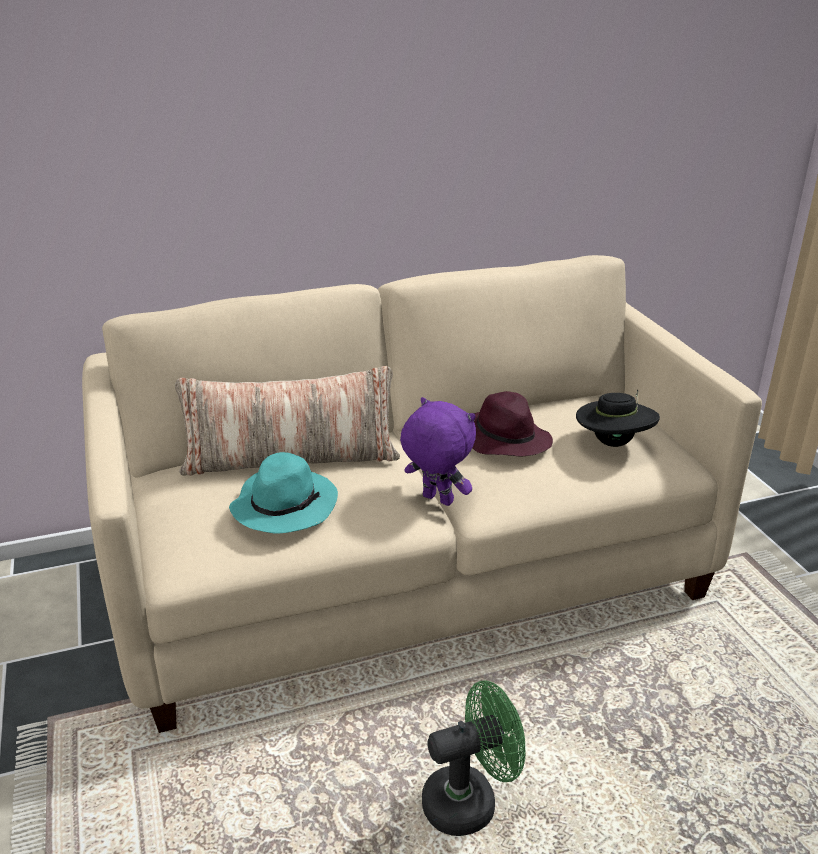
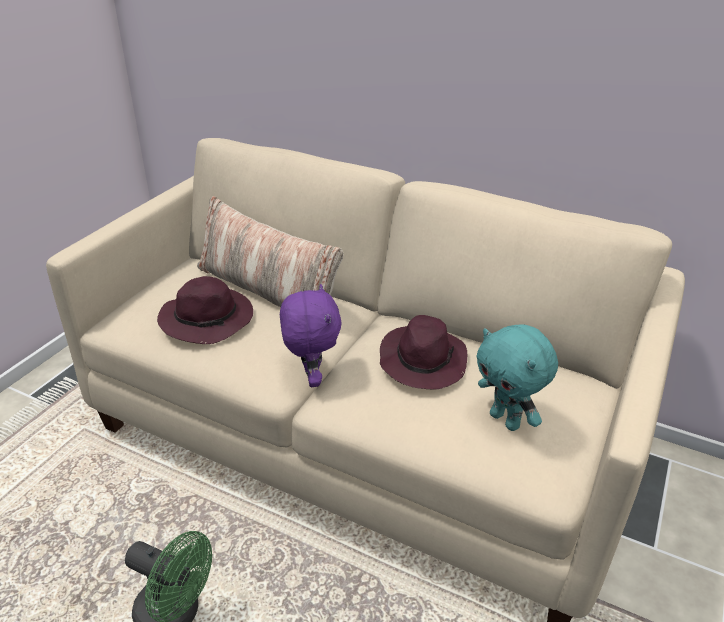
camera: 45 degrees right, 5 degrees up
turquoise hat [229,452,338,534] -> purple hat [157,276,253,344]
black hat [576,390,660,447] -> turquoise plush toy [476,324,558,431]

